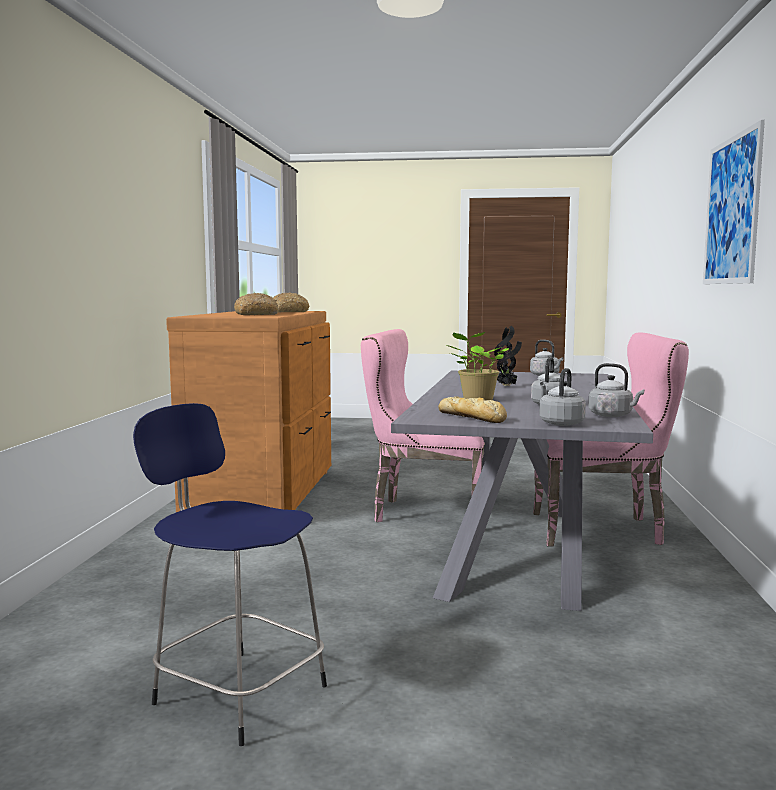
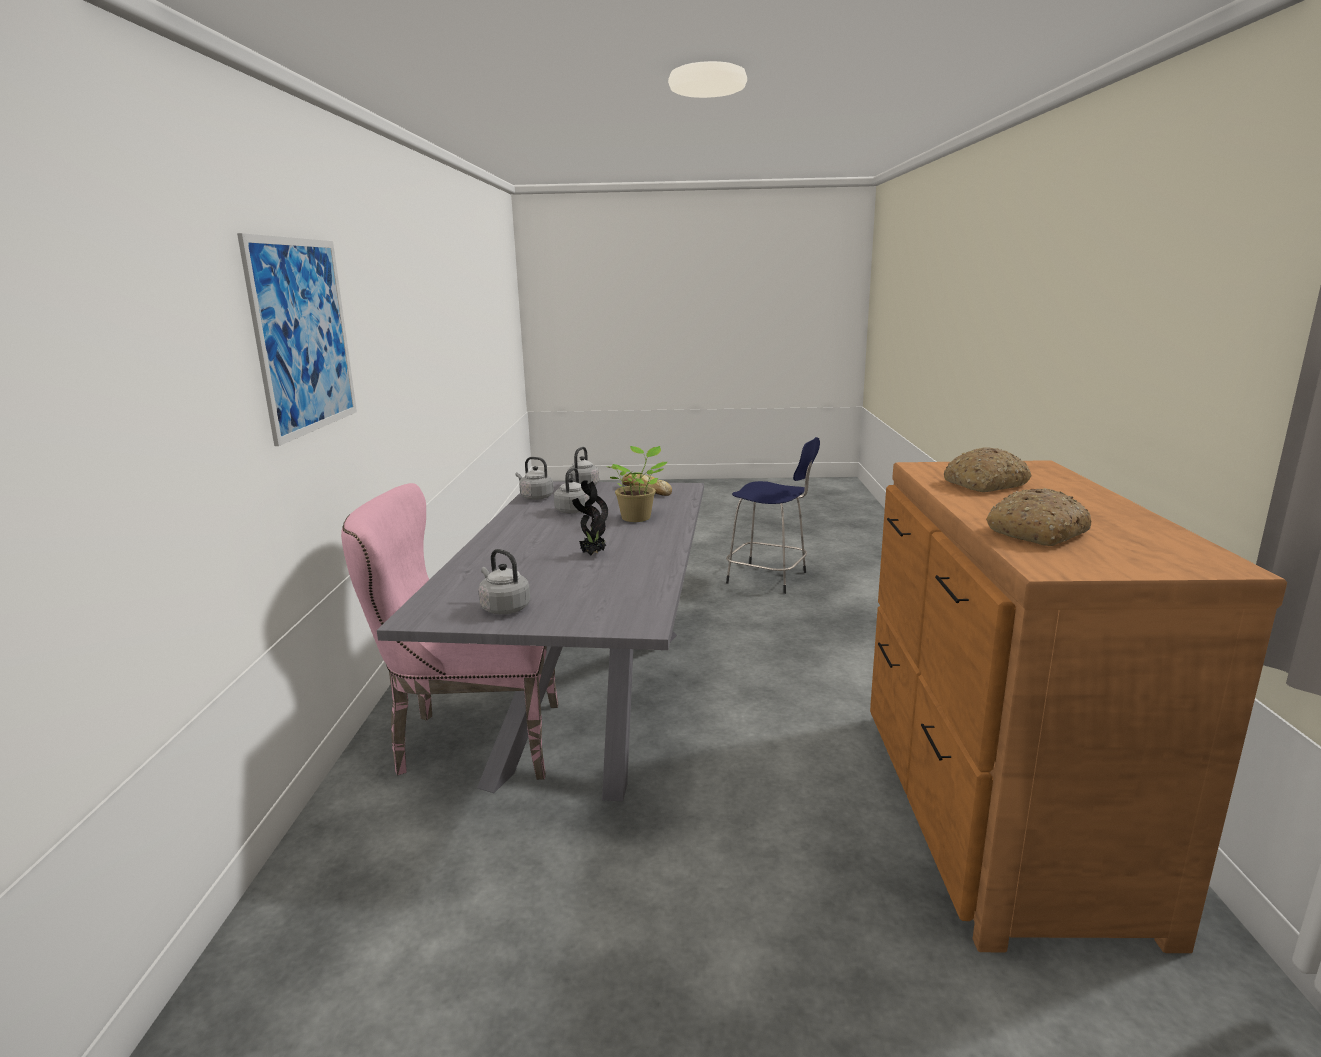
camera: 175 degrees right, 10 degrees up
pink chair [361,329,485,522] -> none

